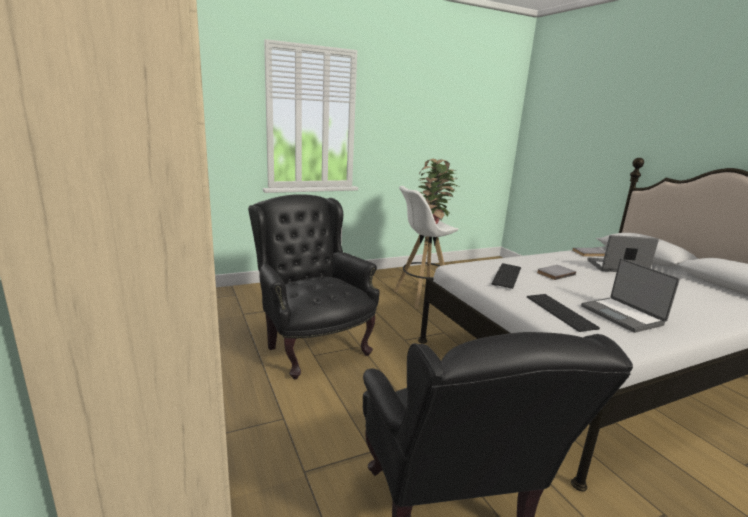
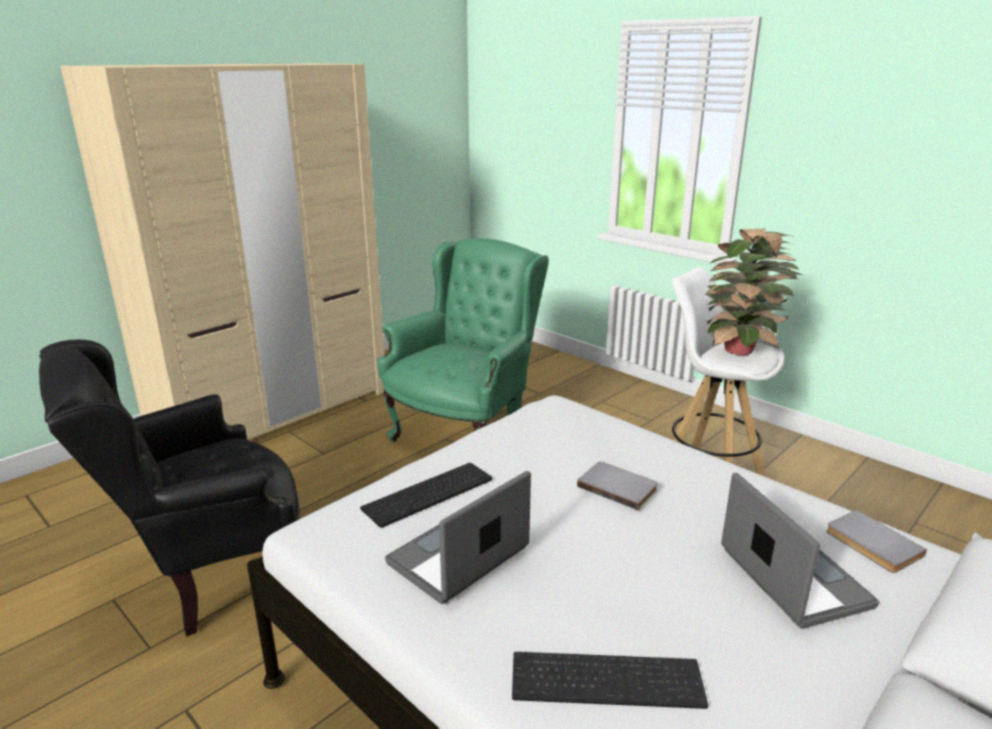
camera: 70 degrees right, 5 degrees up
black armchair [248,194,380,379] -> green armchair [377,238,549,442]
keyboard [492,263,521,289] -> keyboard moved to [512,652,708,709]

